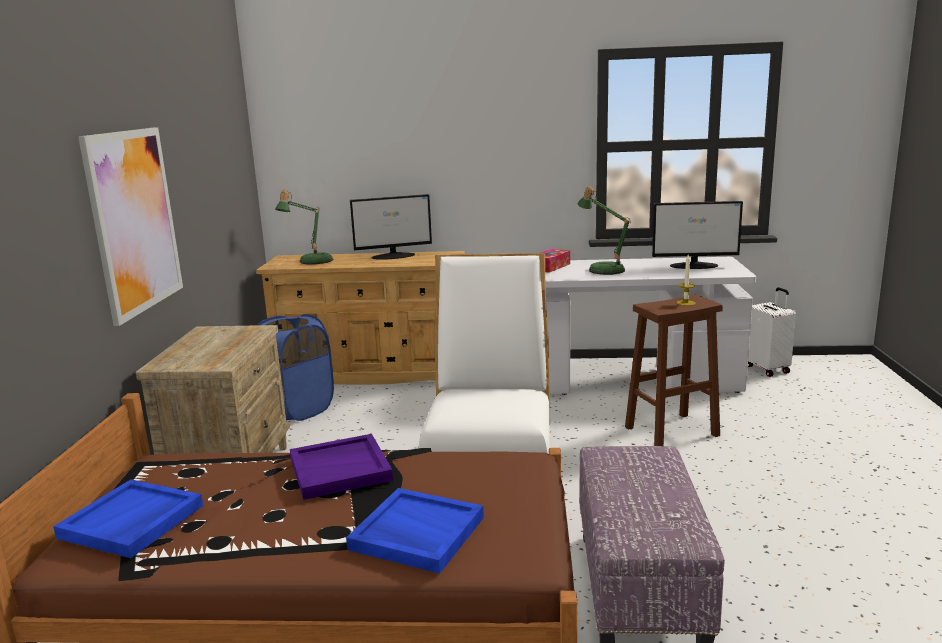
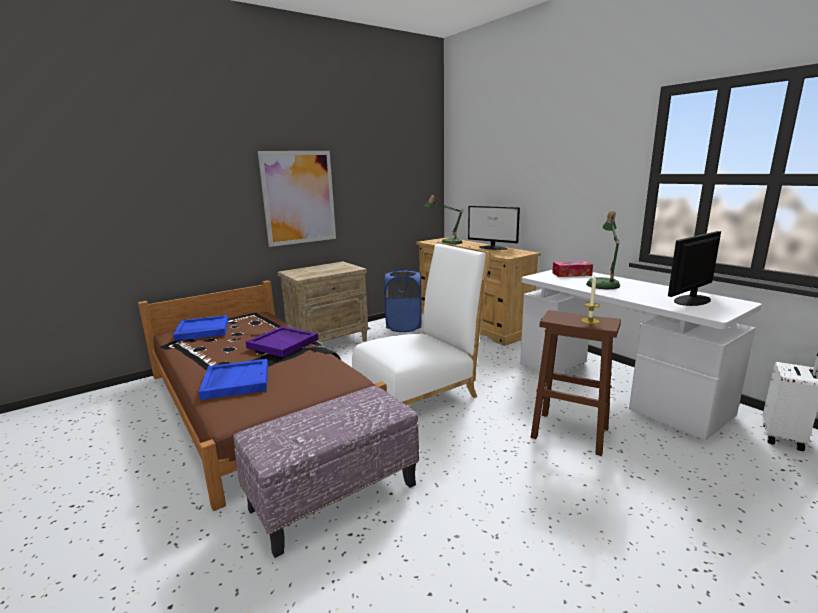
camera: 50 degrees right, 0 degrees up
monitor [652,201,743,269] -> monitor turned 90 degrees clockwise [668,231,721,306]

